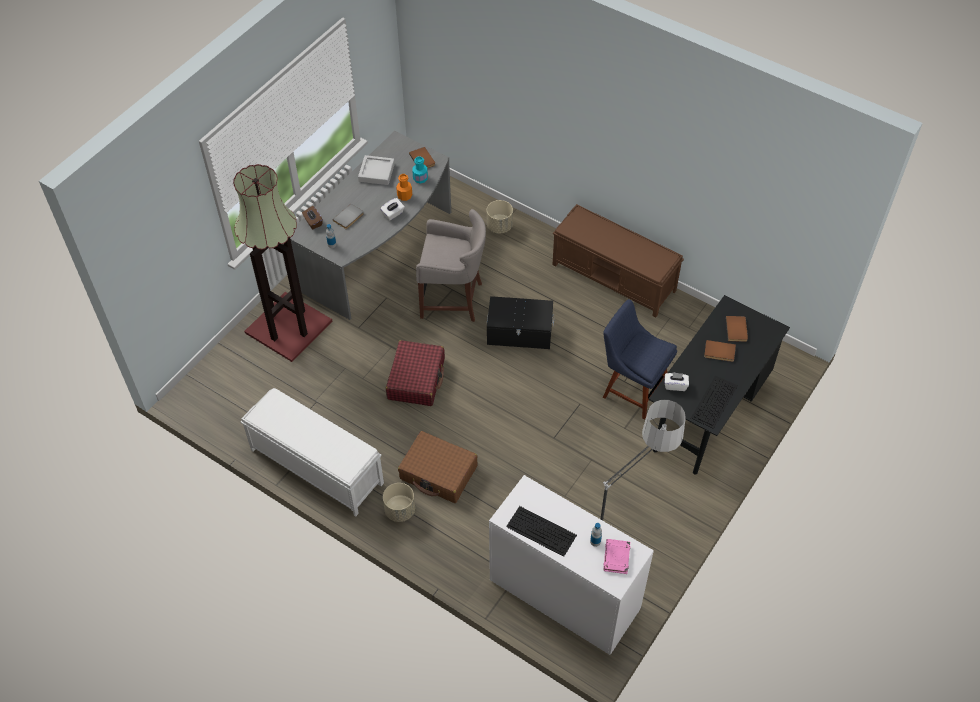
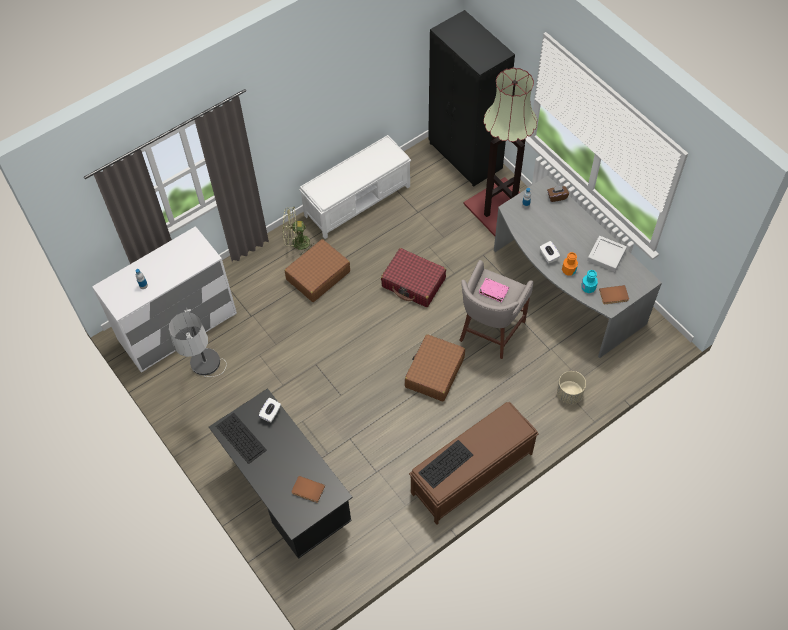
camera: 110 degrees right, 5 degrees up
grey book [333,204,364,229] -> none
beige planter [383,483,415,522] -> green fan [283,206,312,255]
black storage box [487,296,554,349] -> brown suitcase [405,334,465,402]
keyboard [506,506,577,557] -> keyboard moved to [418,440,473,489]
blue chair [603,299,677,419] -> none
pink book [603,539,630,574] -> pink book moved to [479,278,509,303]
brown book [704,340,736,362] -> none
none -> black wardrobe [428,10,515,187]

